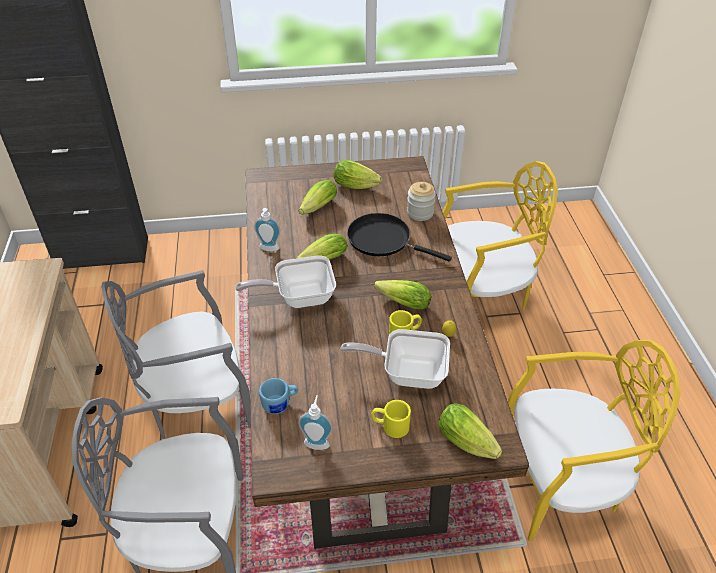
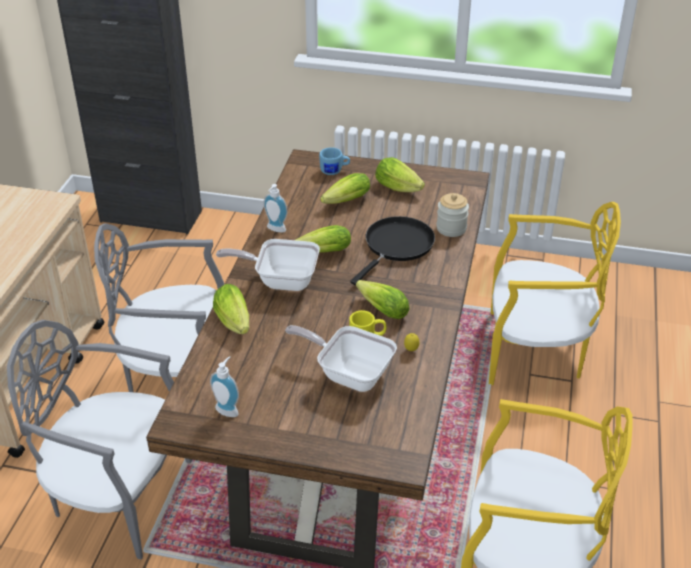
camera: 20 degrees right, 5 degrees down
blue mug [259,378,298,414] -> blue mug moved to [319,147,350,175]
black frying pan [347,213,452,262] -> black frying pan turned 75 degrees clockwise [350,216,435,285]
yellow mug [372,400,411,438] -> none
lettuce [438,403,502,459] -> lettuce moved to [213,284,249,334]

